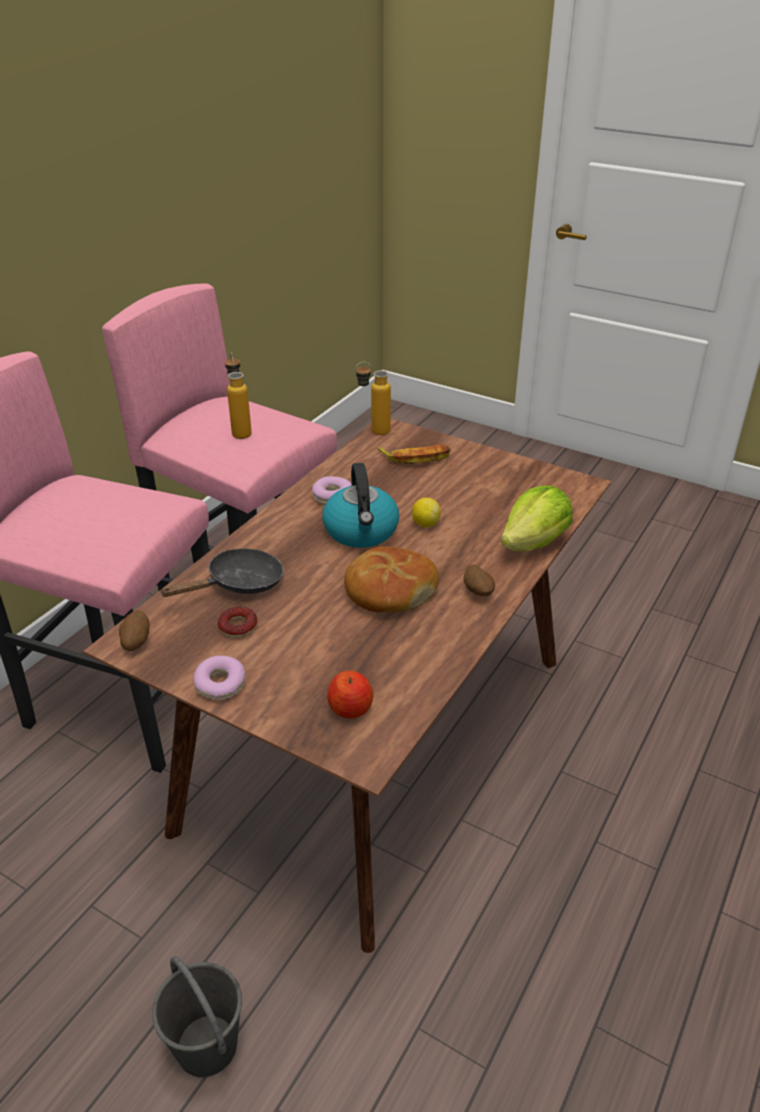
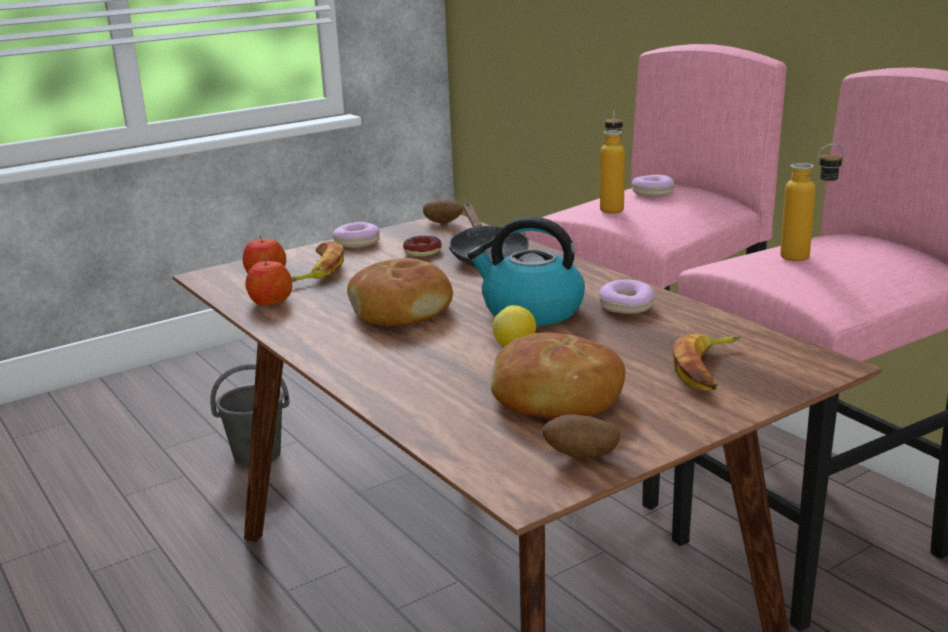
camera: 115 degrees right, 15 degrees down
bottle [355,362,391,435] -> bottle moved to [600,109,625,214]
potato [464,565,495,596] -> potato moved to [542,414,620,459]
lettuce [501,485,572,551] -> none
none -> apple [246,258,292,306]
none -> banana [291,241,344,281]
none -> bread [491,332,625,419]
none -> donut [632,175,674,197]

